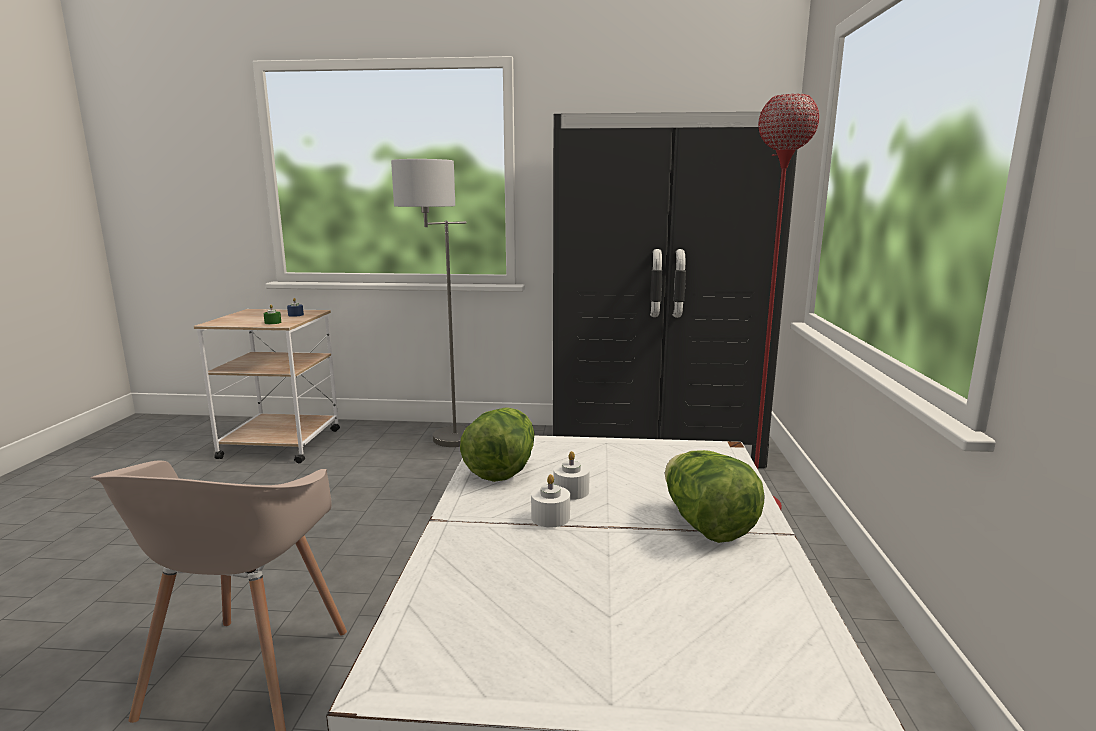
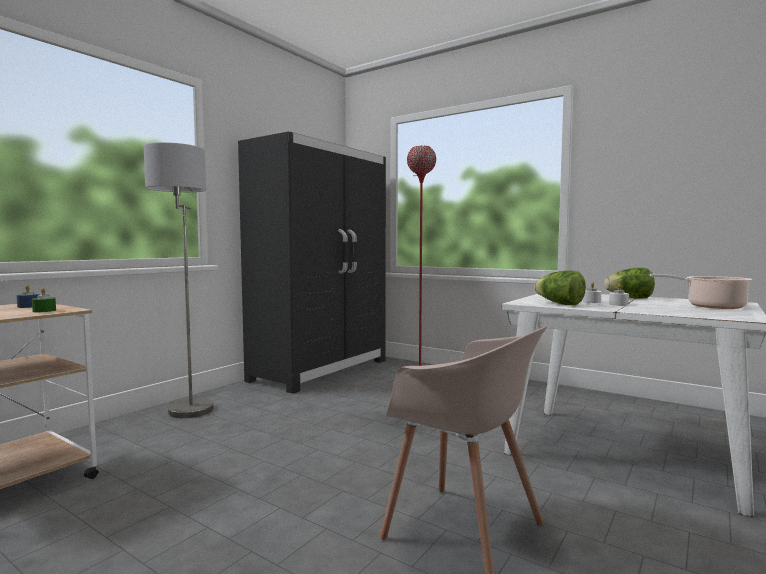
camera: 60 degrees left, 10 degrees down
none -> cooking pot [650,274,753,309]

